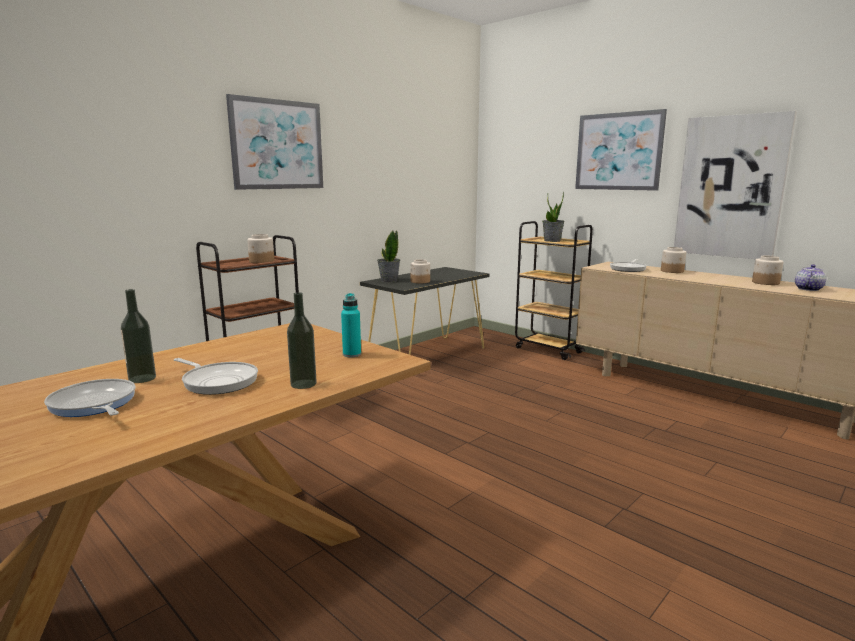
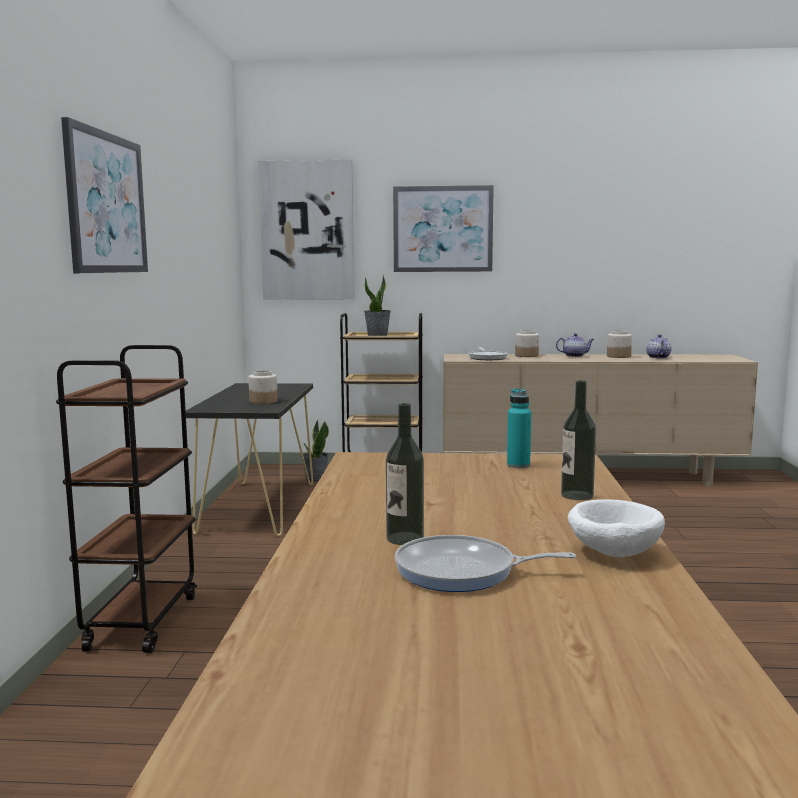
camera: 40 degrees left, 5 degrees down
frying pan [174,358,258,395] -> none
jar [247,234,274,263] -> none
potted plant [377,231,400,282] -> potted plant moved to [301,420,329,482]
picture [674,111,797,259] -> picture moved to [258,160,354,300]
none -> teapot [556,333,594,357]
none -> white bowl [568,499,665,558]

